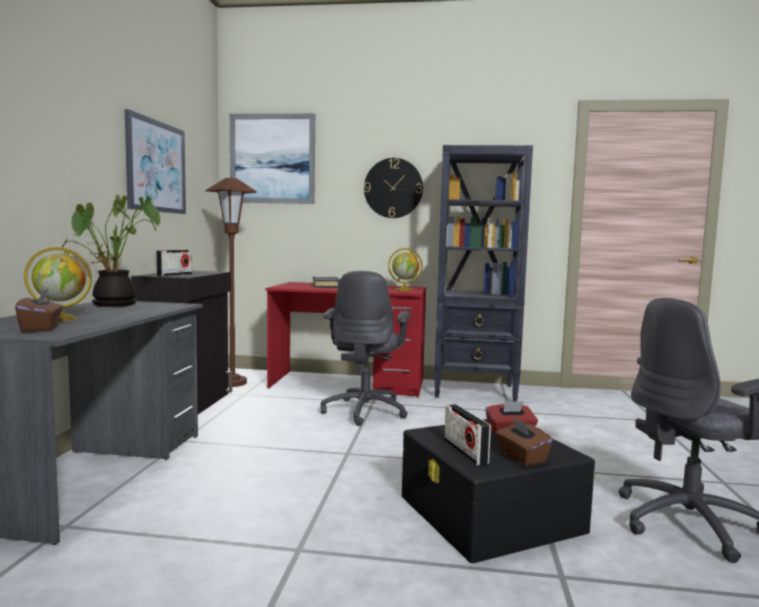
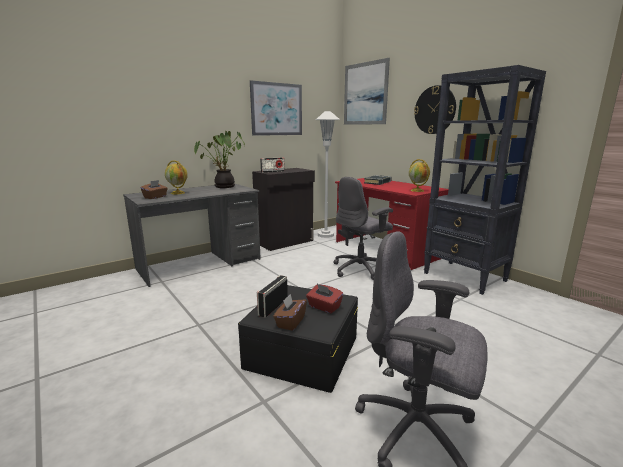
camera: 45 degrees right, 10 degrees up
brown floor lamp [205,178,257,387] -> white floor lamp [316,111,340,238]

